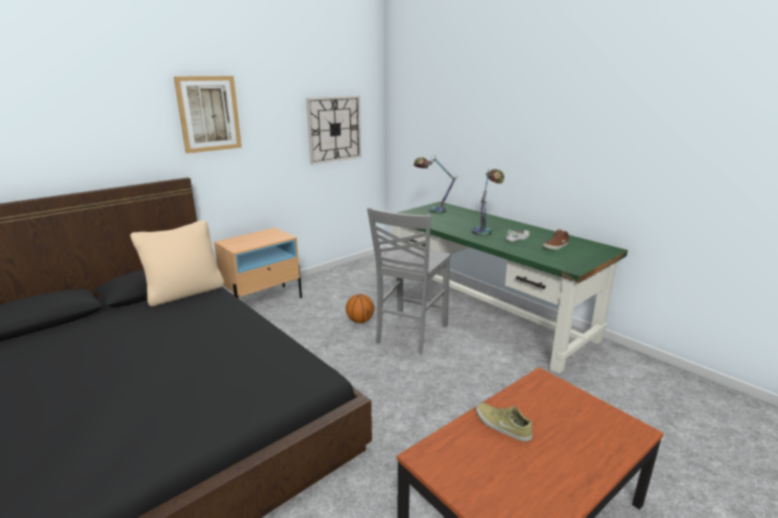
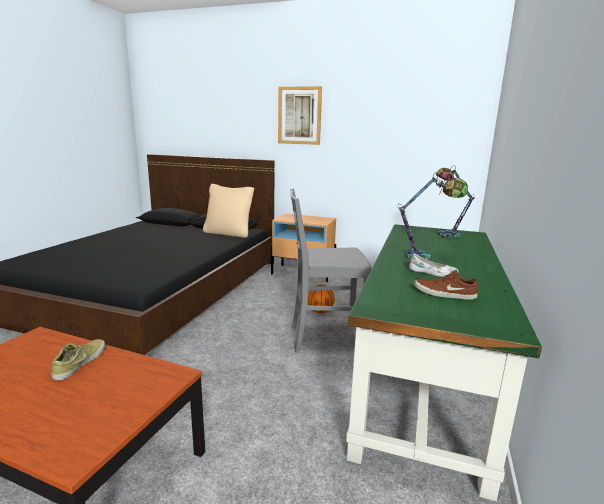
camera: 60 degrees right, 5 degrees down
wall clock [306,96,361,165] -> none

